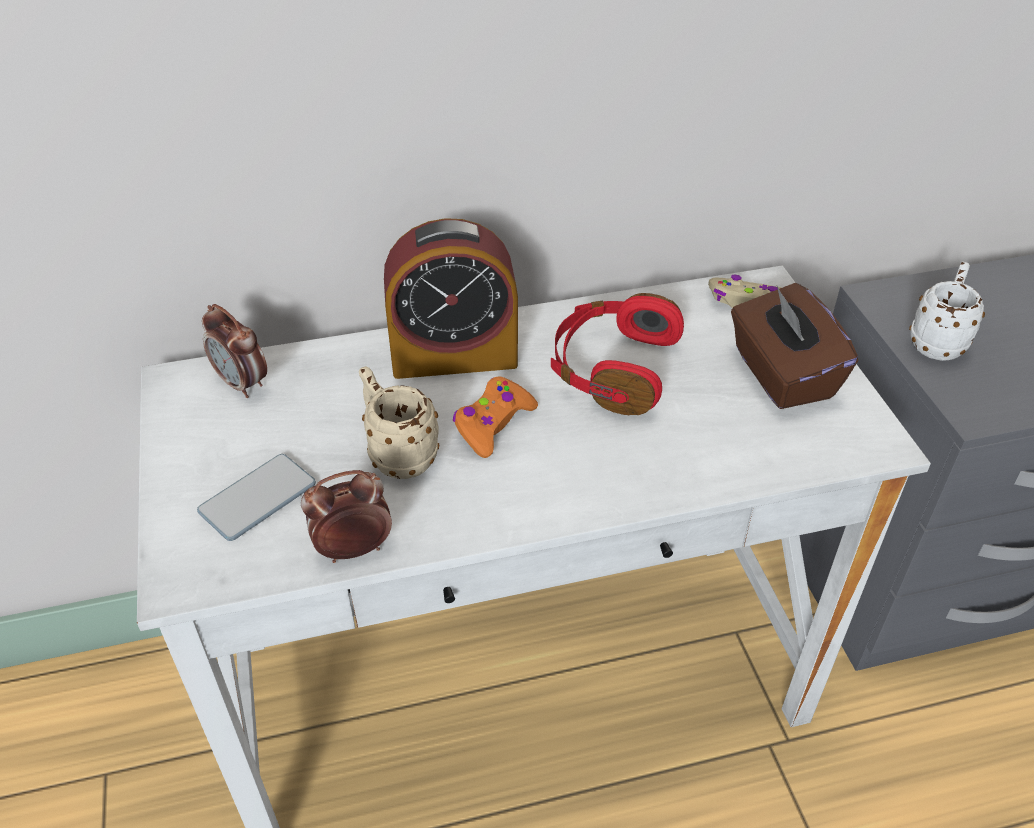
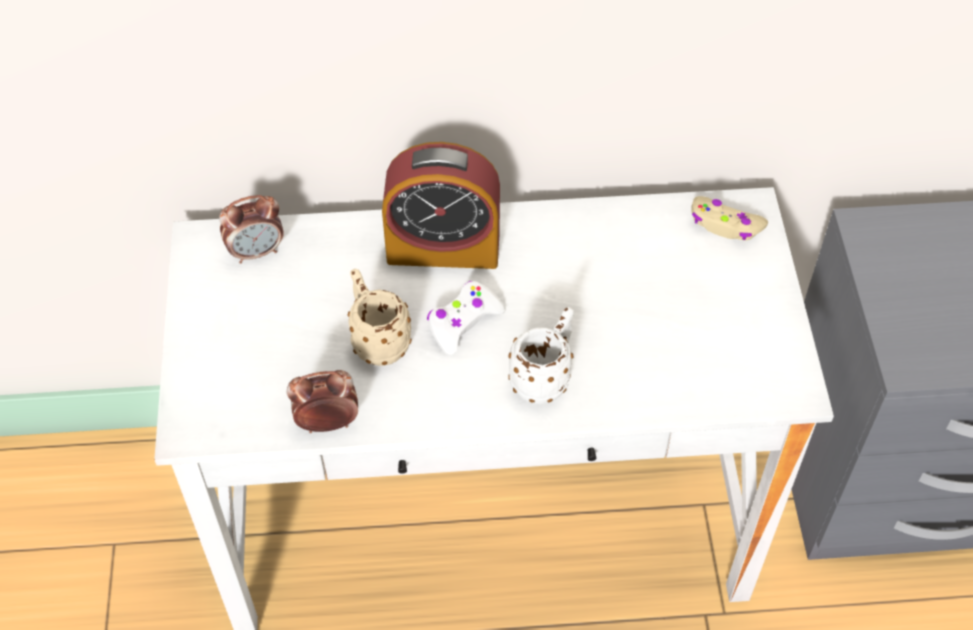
camera: 10 degrees right, 10 degrees up
phone [197,454,316,541] -> none
alarm clock [202,304,267,398] -> alarm clock turned 75 degrees counterclockwise [219,195,284,264]
orange game controller [453,376,538,458] -> white game controller [427,281,506,355]
red headphones [551,293,684,415] -> none
brown tissue box [731,283,858,409] -> none
white mug [909,262,985,361] -> white mug moved to [508,307,574,404]

